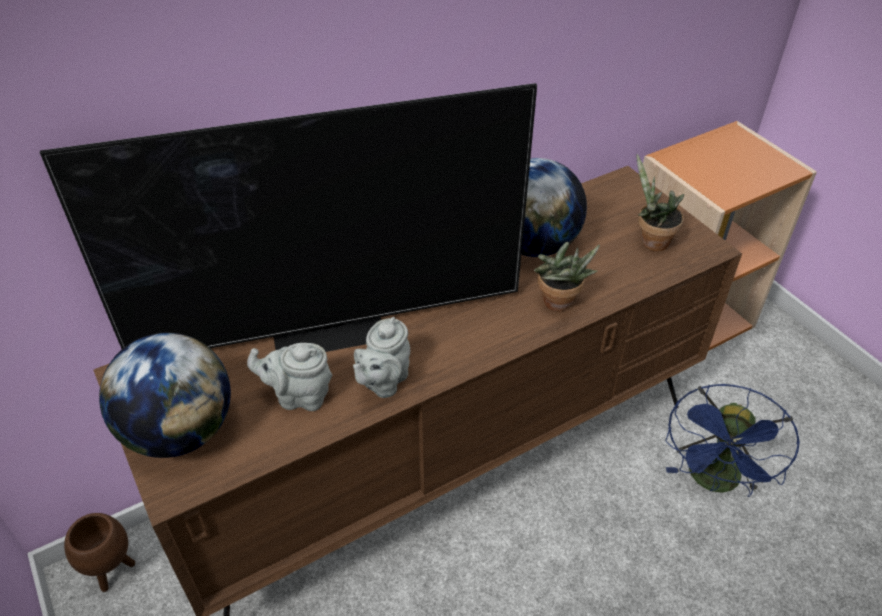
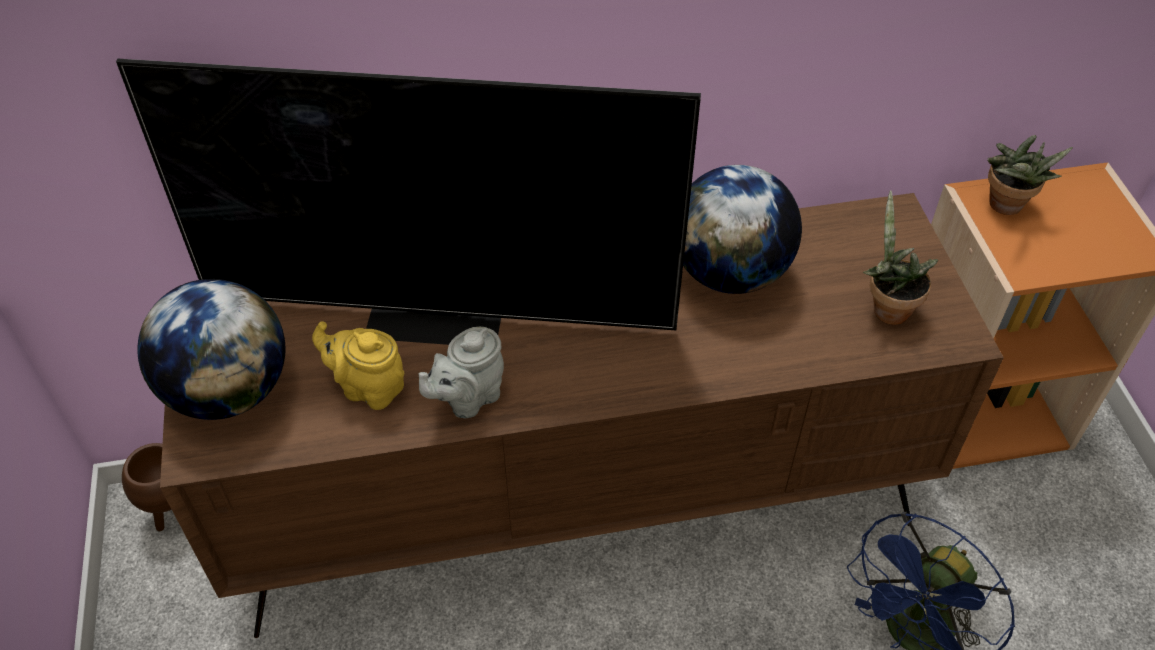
camera: 20 degrees right, 5 degrees up
grey teapot [247,343,332,411] -> yellow teapot [312,321,404,410]
potted plant [534,242,600,312] -> potted plant moved to [987,135,1073,215]

